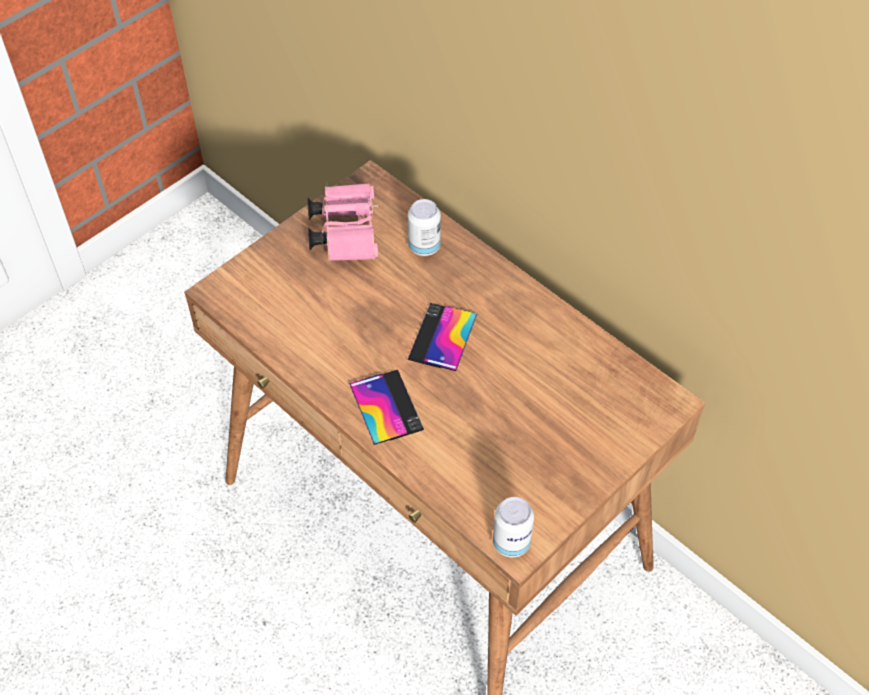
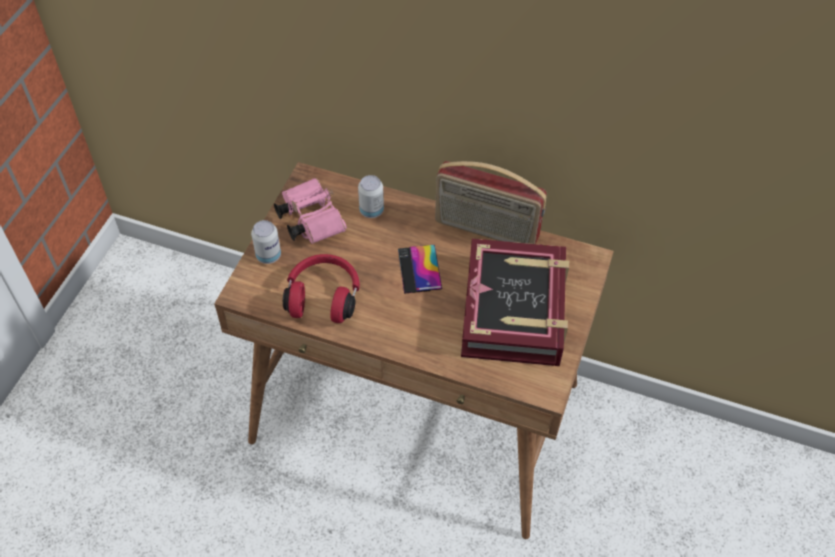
camera: 25 degrees left, 0 degrees up
phone [349,370,424,445] -> none
can [493,497,534,557] -> can moved to [251,220,281,264]
none -> red headphones [283,254,360,323]
none -> radio [435,161,547,244]
none -> book [461,239,569,366]

